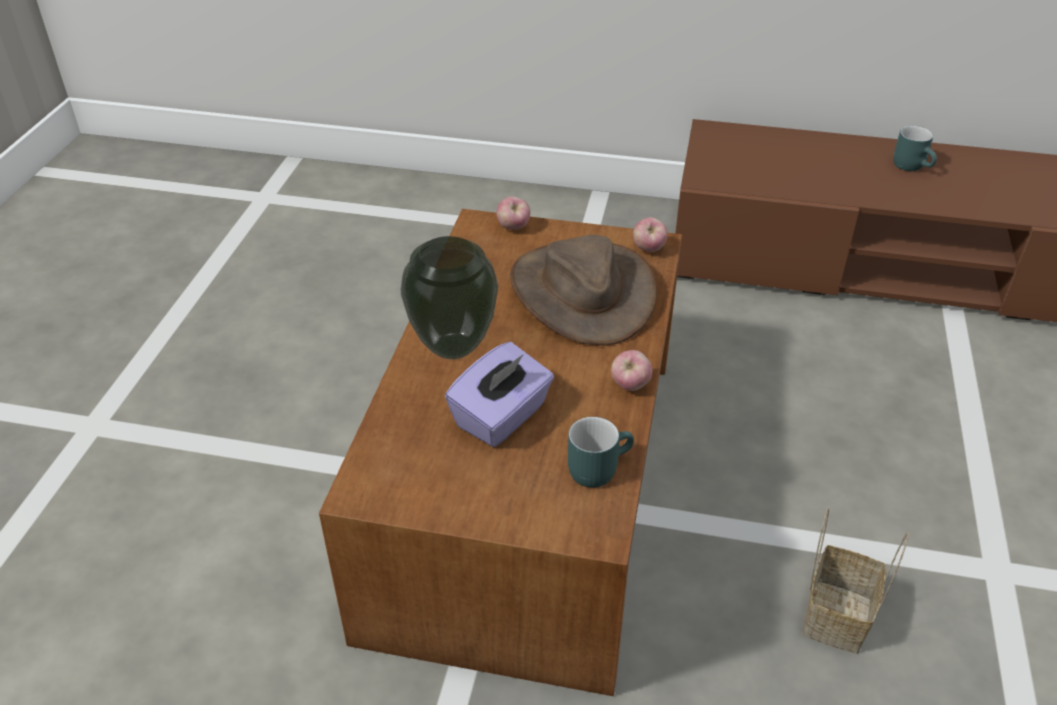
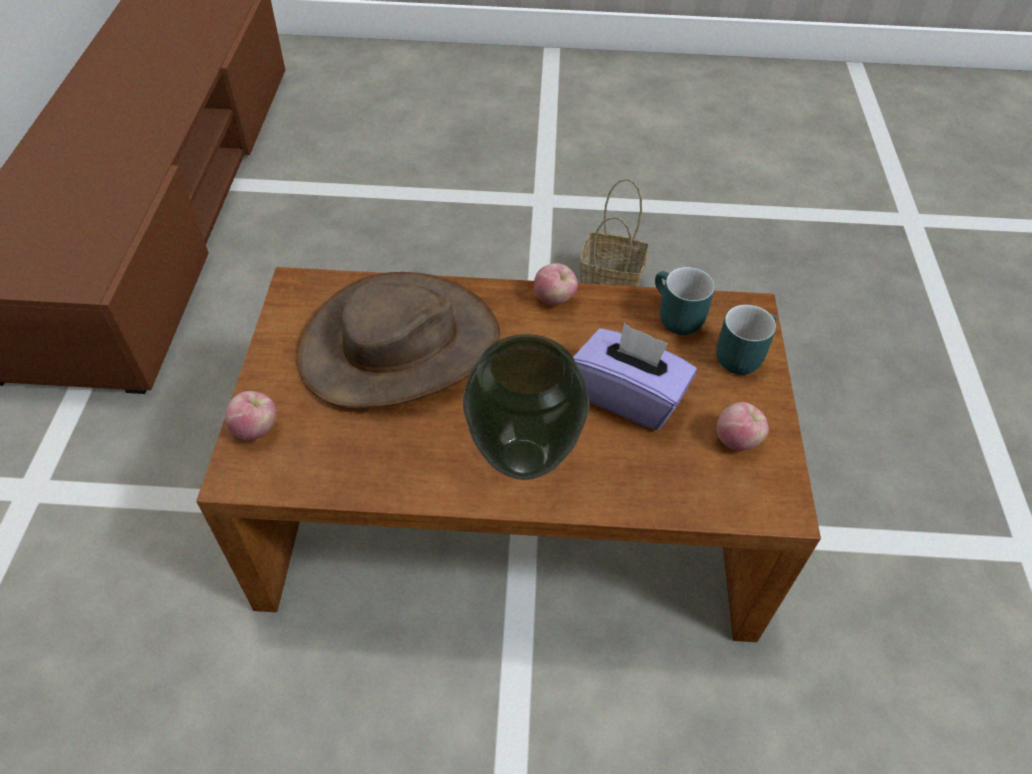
camera: 100 degrees left, 10 degrees up
apple [633,217,668,252] -> apple moved to [717,402,769,451]
turquoise mug [893,126,937,171] -> turquoise mug moved to [717,304,777,375]

